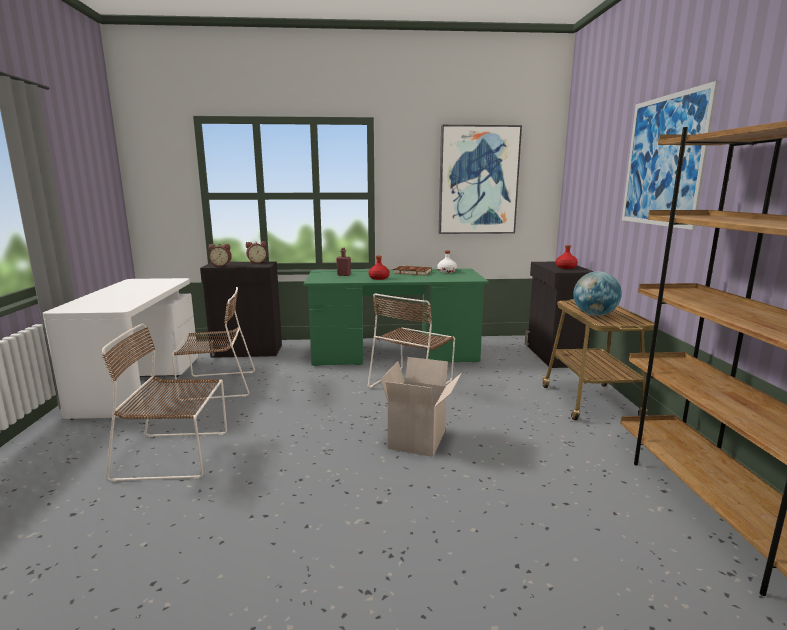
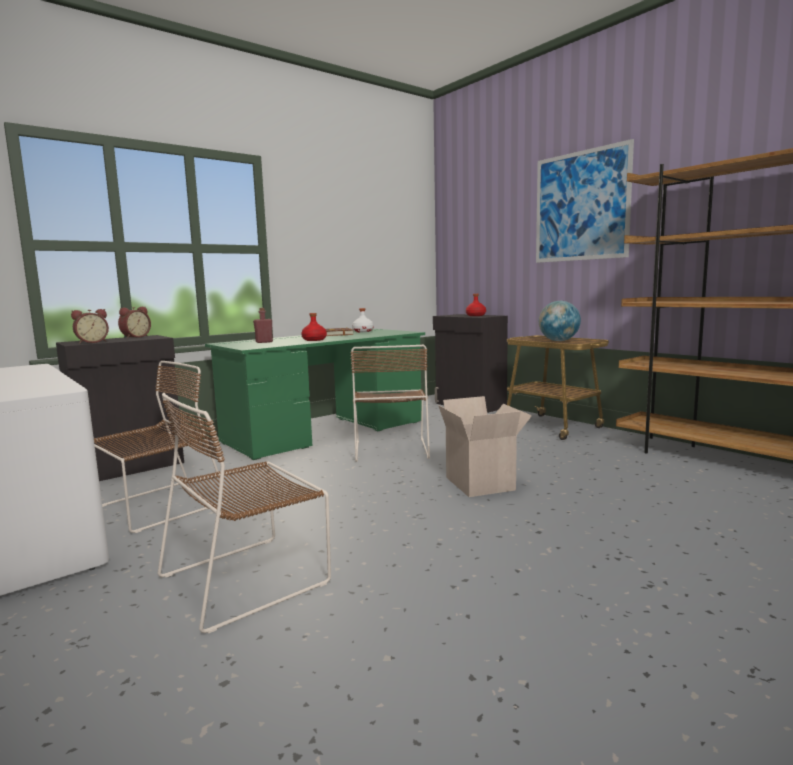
camera: 35 degrees left, 5 degrees down
picture [439,125,522,234] -> none

